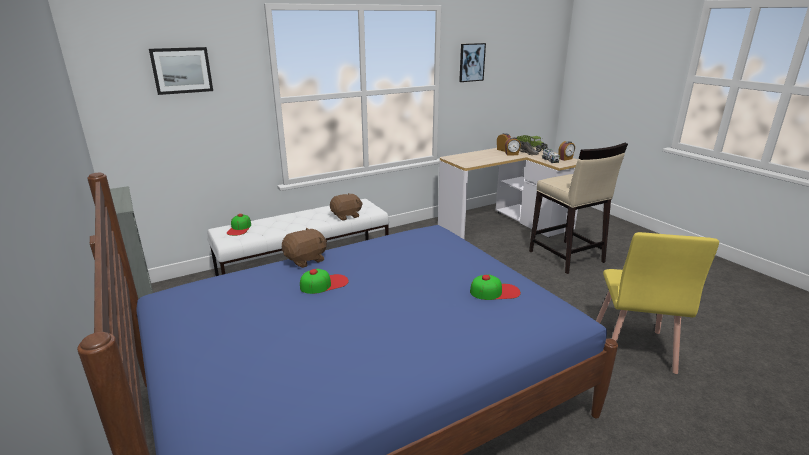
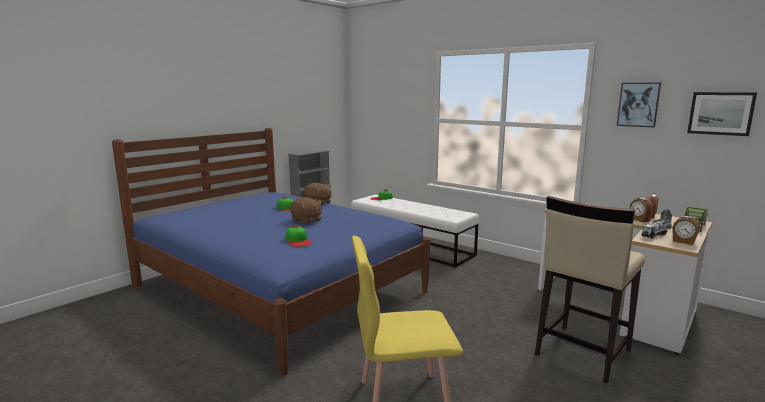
camera: 70 degrees right, 10 degrees down
picture [149,47,213,95] -> picture moved to [687,92,757,136]
brown plush toy [330,193,363,221] -> brown plush toy moved to [290,197,322,224]

